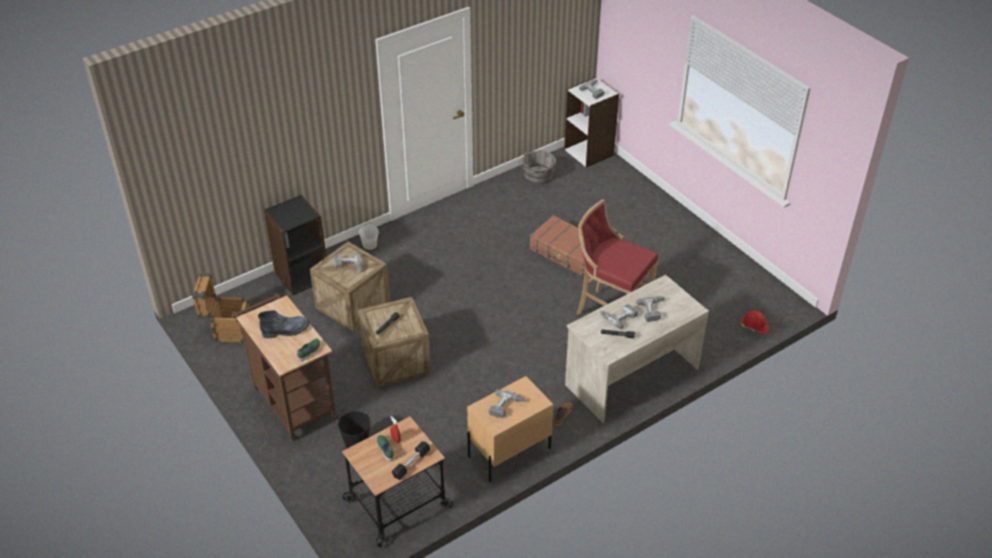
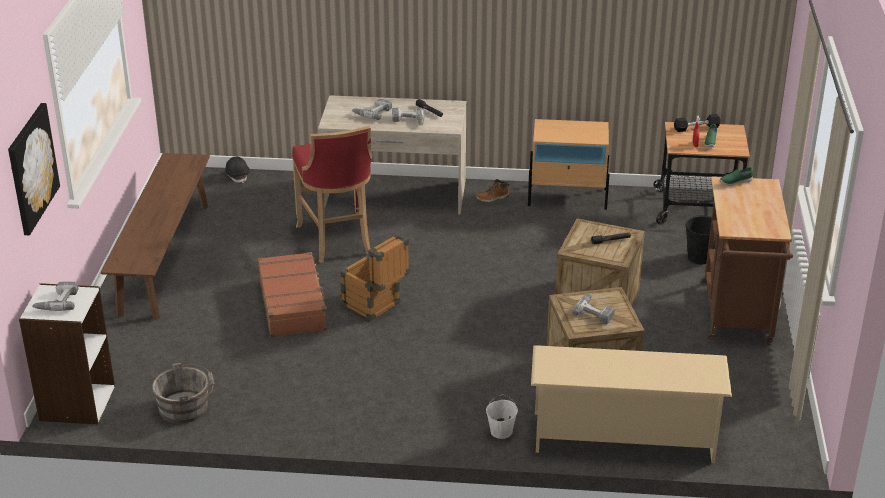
camera: 140 degrees left, 10 degrees down
crate [192,273,251,343] -> crate moved to [340,233,410,321]
boot [258,310,310,339] -> none
black bookcase [264,195,326,295] -> beige shoe rack [531,345,732,463]
power drill [489,389,526,418] -> none
red hard hat [741,311,769,334] -> black hard hat [225,157,249,183]
none -> picture [8,103,60,236]
none -> brown bench [101,153,210,320]

